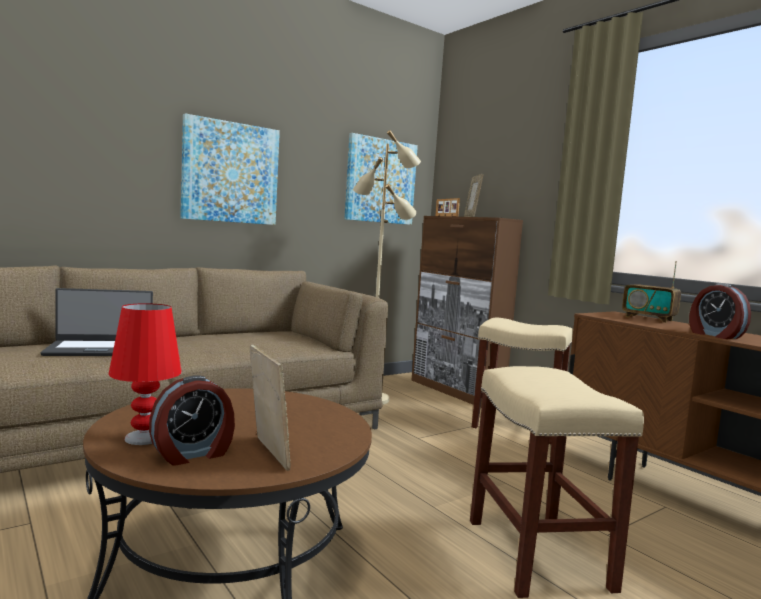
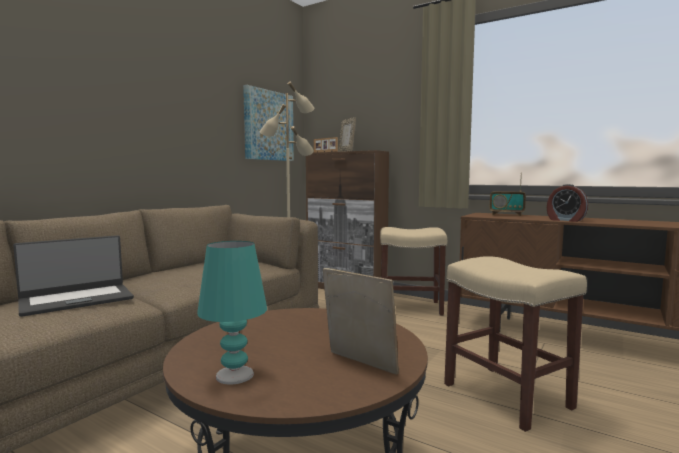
camera: 20 degrees left, 0 degrees up
red table lamp [108,303,182,445] -> turquoise table lamp [197,241,267,385]
alarm clock [149,375,235,466] -> none
picture [180,113,280,225] -> none

